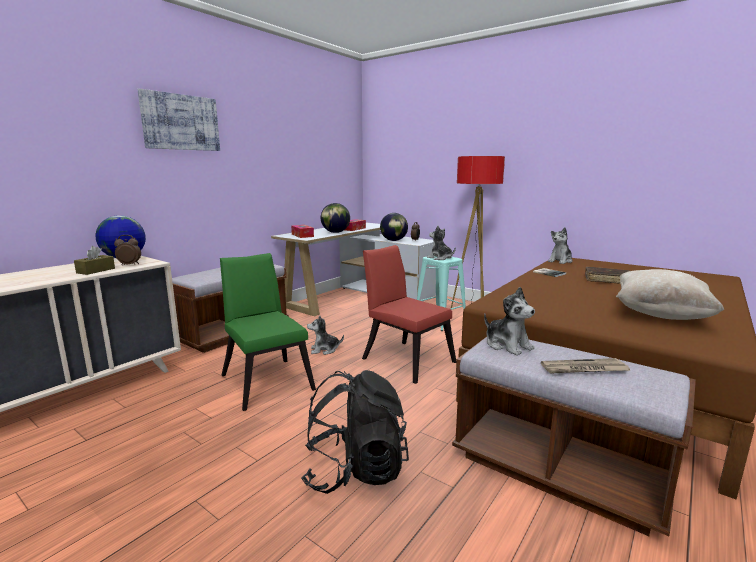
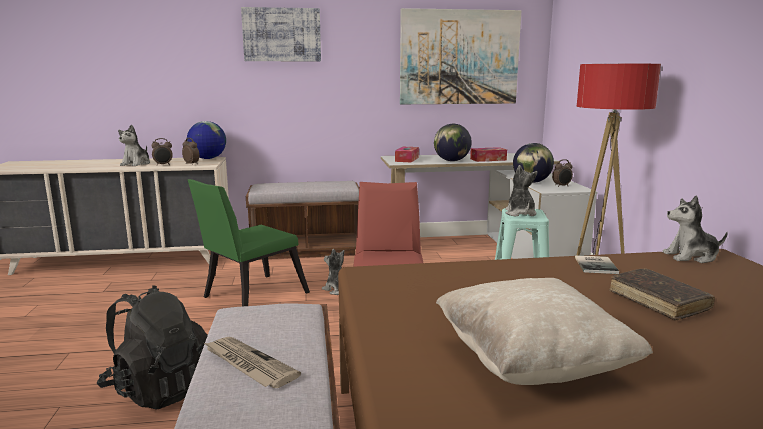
camera: 45 degrees right, 0 degrees up
brown tissue box [74,246,115,275] -> alarm clock [151,138,173,166]
green chair [220,253,316,411] -> green chair turned 150 degrees counterclockwise [188,179,310,307]
plush toy [484,287,535,355] -> plush toy moved to [118,125,150,166]
none -> picture [400,8,521,104]

